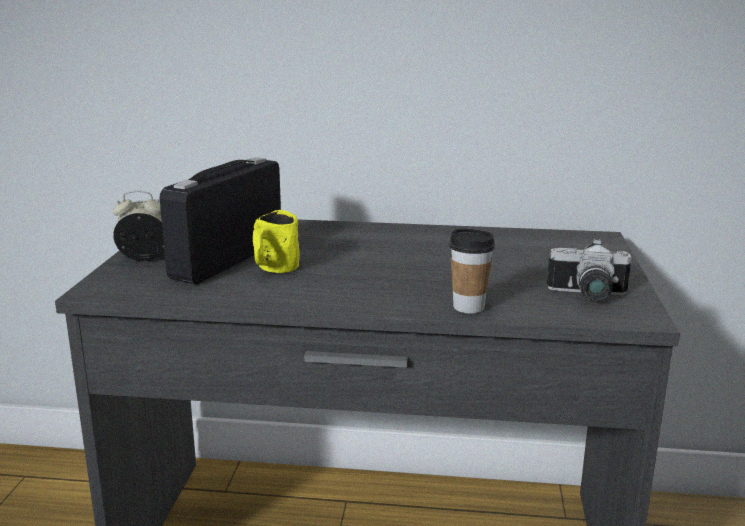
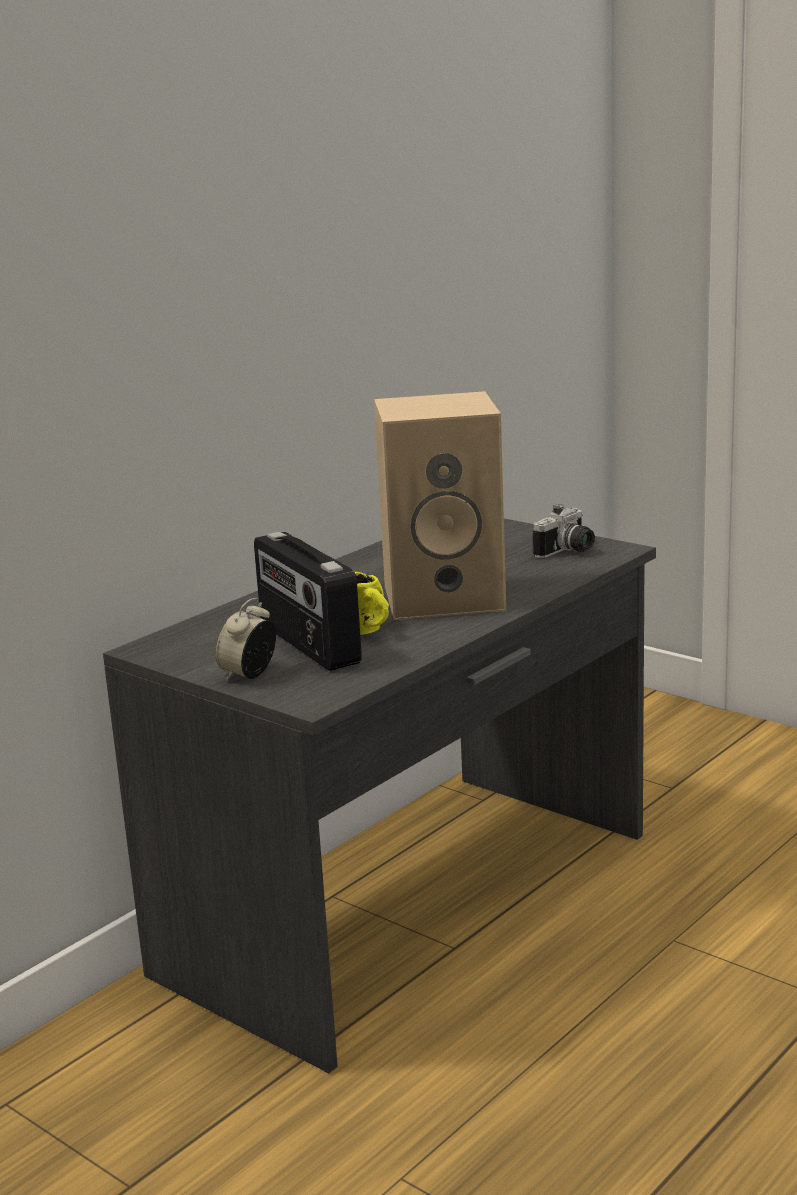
camera: 55 degrees left, 0 degrees up
cup [449,228,495,314] -> none
none -> beige speaker [374,391,506,620]

